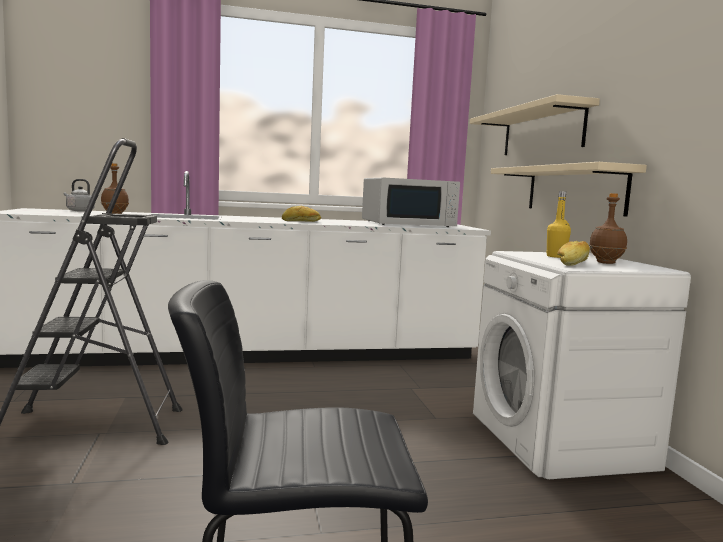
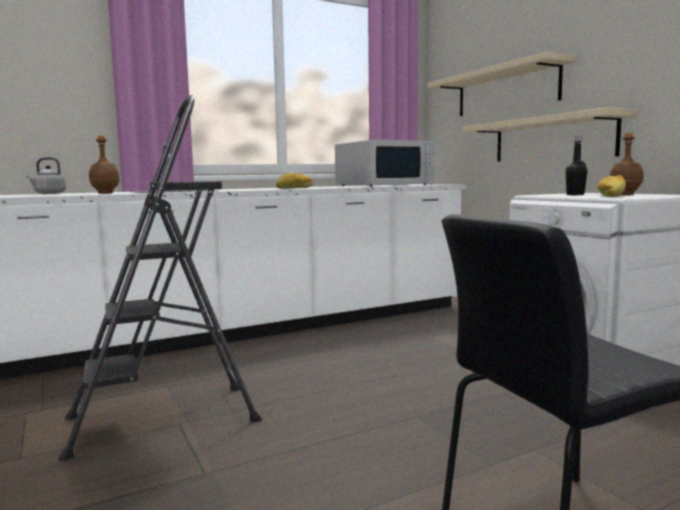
camera: 15 degrees left, 0 degrees up
yellow bottle [546,191,571,258] -> black bottle [566,135,588,195]

